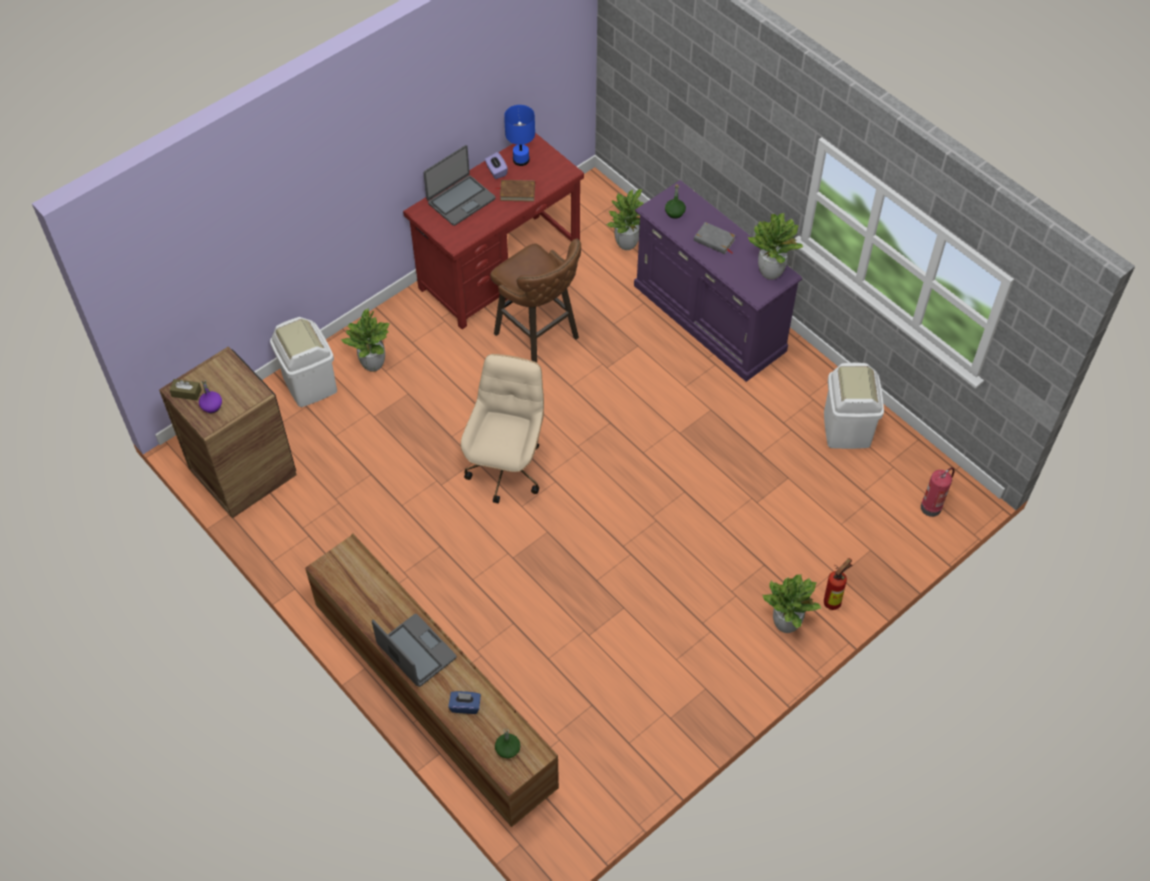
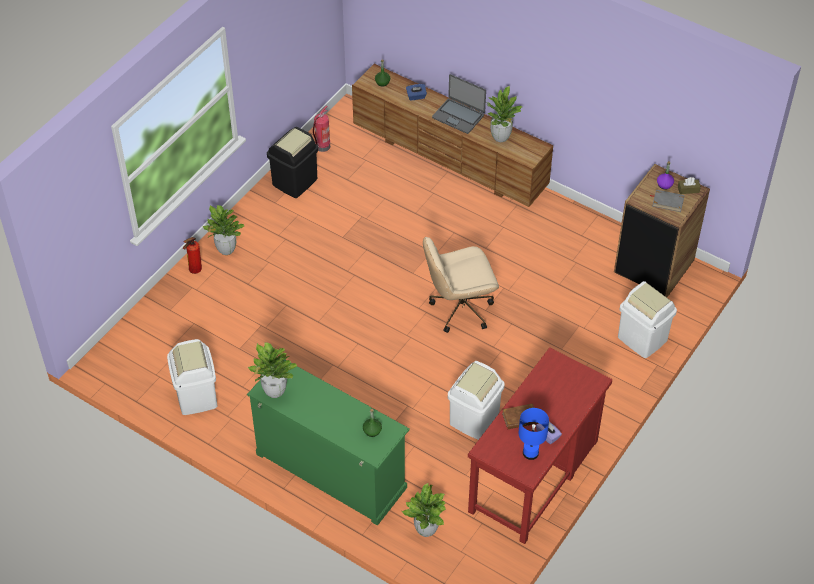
camera: 165 degrees right, 5 degrees down
potted plant [341,308,390,372] -> potted plant moved to [485,86,522,142]
laptop [423,145,496,226] -> none
beige office chair [461,354,544,503] -> beige office chair turned 75 degrees clockwise [423,237,499,333]
brown stool [490,238,581,363] -> white trash can [448,361,505,440]
purple cabinet [634,180,802,382] -> green cabinet [247,360,410,526]
grey book [694,222,736,254] -> grey book moved to [650,190,685,212]
fire extinguisher [921,467,954,517] -> fire extinguisher moved to [313,106,330,152]
none -> black trash can [267,127,318,198]

